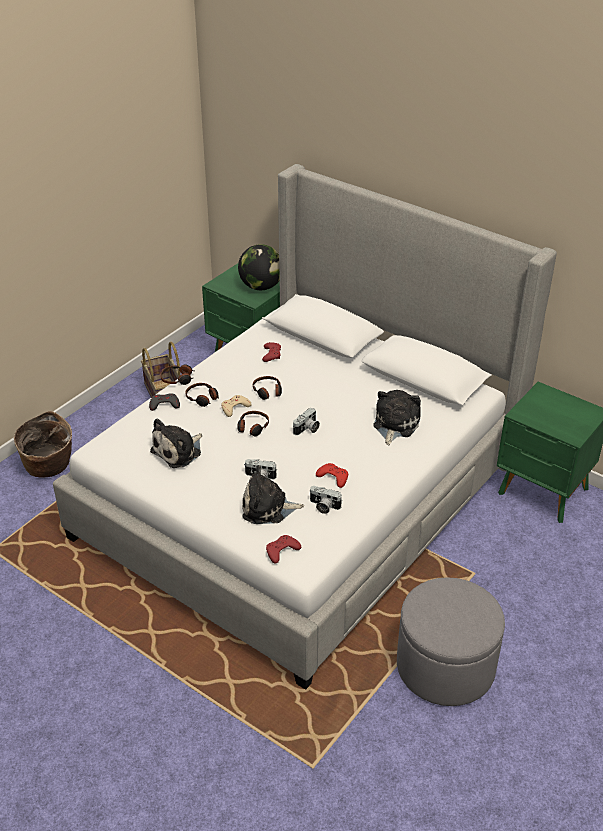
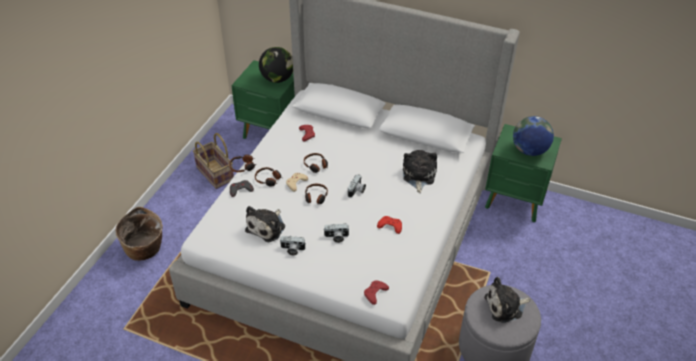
camera: 15 degrees left, 5 degrees up
plush toy [242,465,304,524] -> plush toy moved to [484,277,531,323]
camera [310,486,342,514] -> camera moved to [280,236,306,256]
none -> globe [513,116,554,156]

